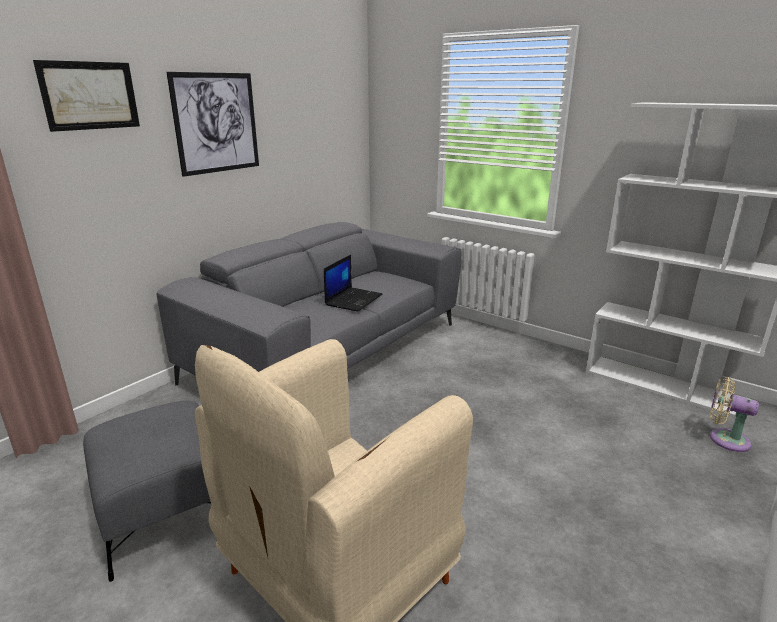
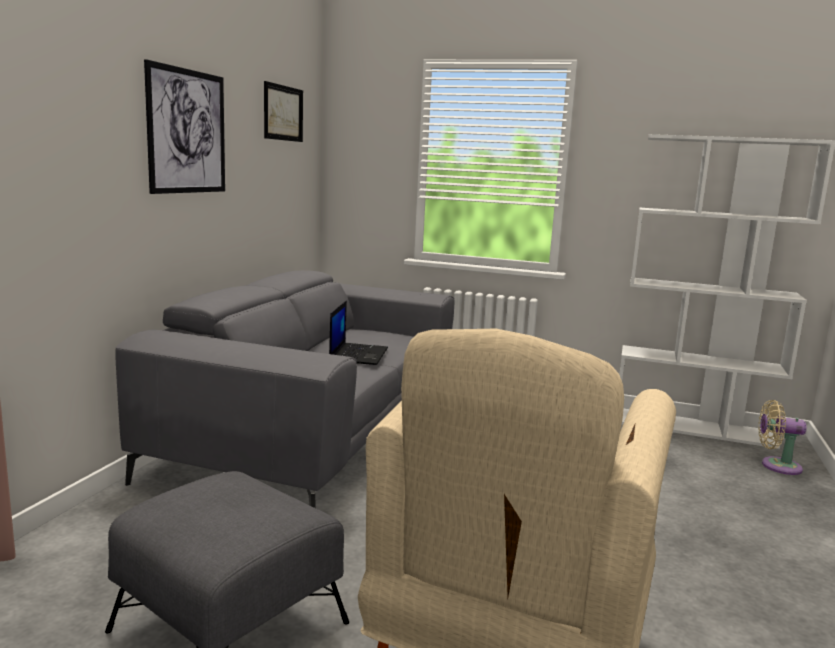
camera: 20 degrees left, 10 degrees down
picture [33,60,140,132] -> picture moved to [264,81,303,142]

